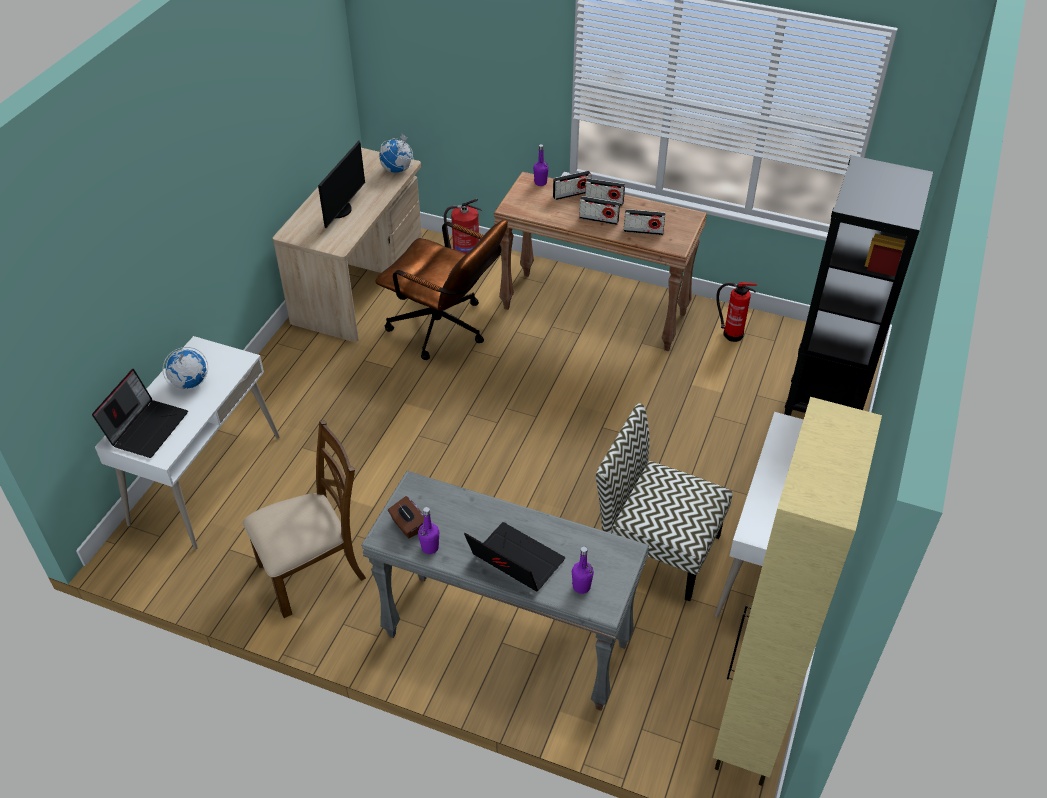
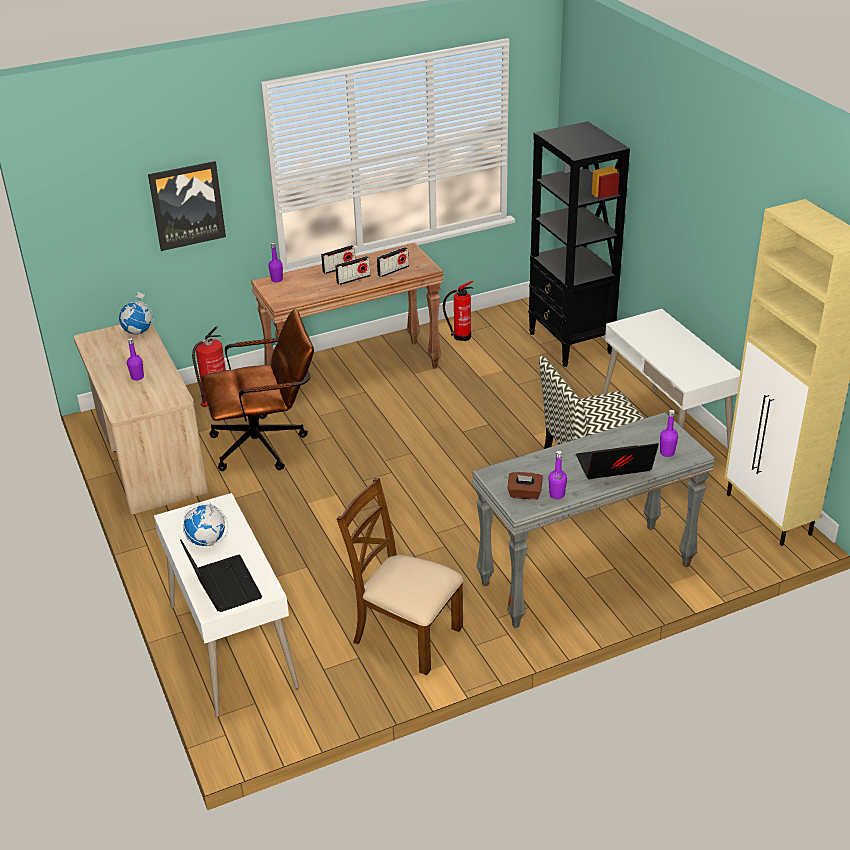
camera: 45 degrees left, 10 degrees down
brown chair [243,420,366,618] -> brown chair turned 75 degrees counterclockwise [337,478,463,675]
monitor [318,141,365,228] -> purple bottle [127,338,144,380]
radio [553,171,592,200] -> none
none -> picture [148,161,226,251]

